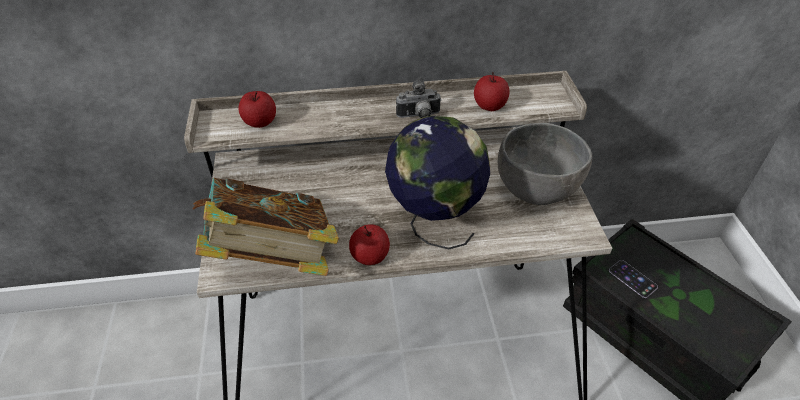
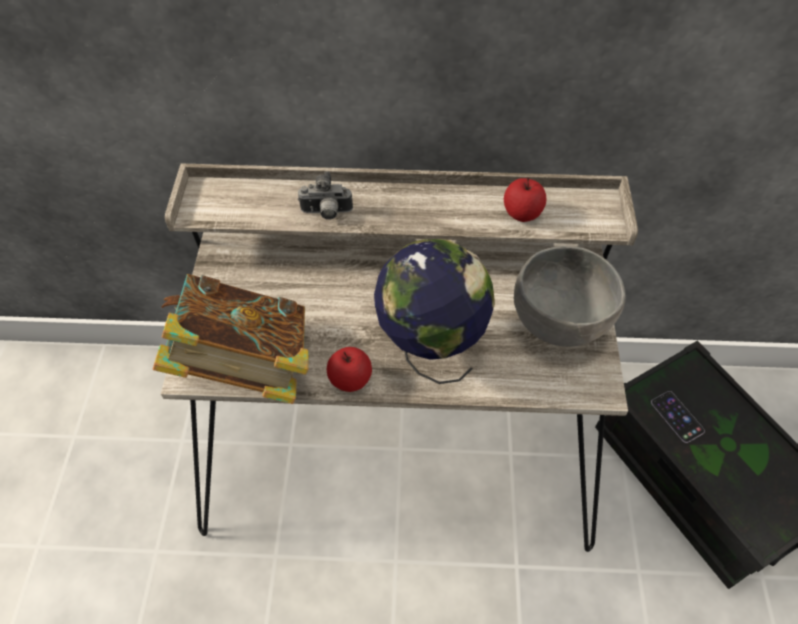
camera: 10 degrees right, 10 degrees up
apple [238,91,276,128] -> none
camera [396,78,442,118] -> camera moved to [298,171,353,220]

